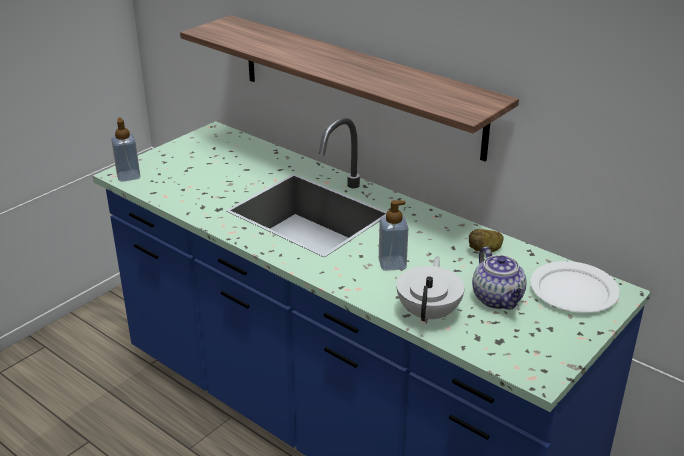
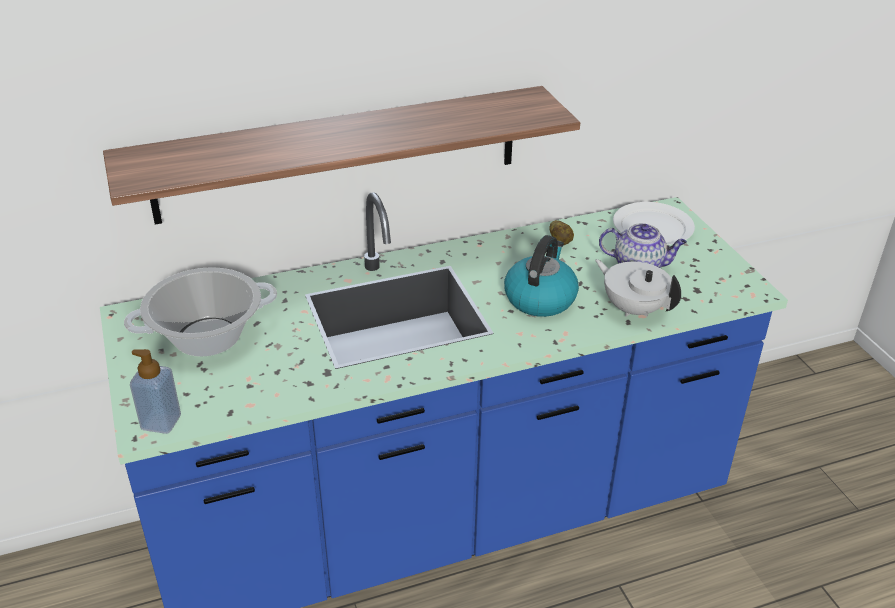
camera: 60 degrees left, 5 degrees up
soap dispenser [379,200,408,271] -> kettle [504,235,579,317]
none -> cooking pot [124,267,277,357]

